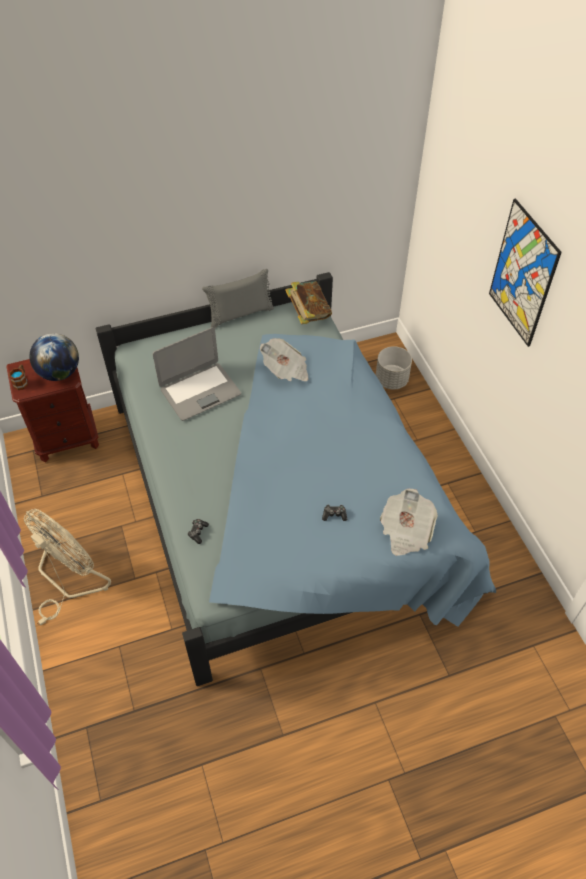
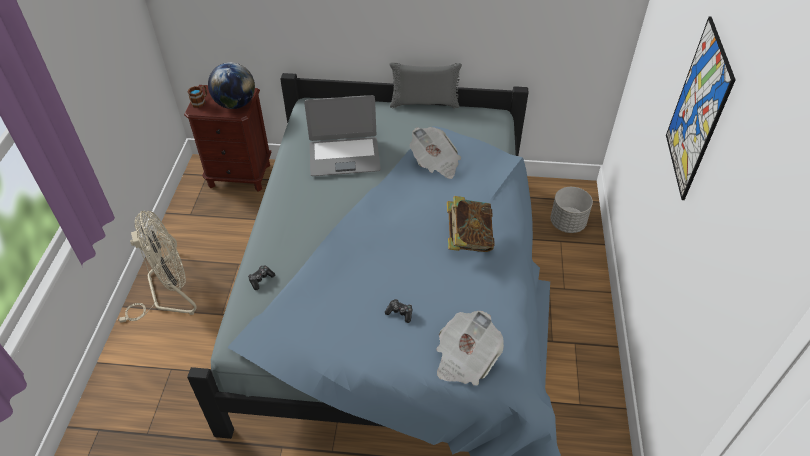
camera: 25 degrees right, 5 degrees down
book [285,281,332,324] -> book moved to [447,196,495,252]

